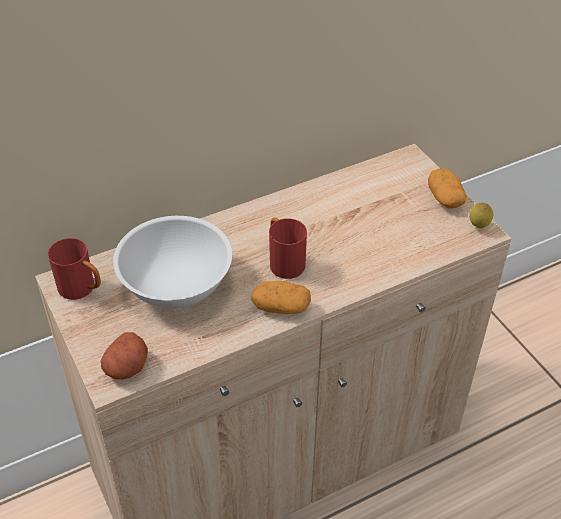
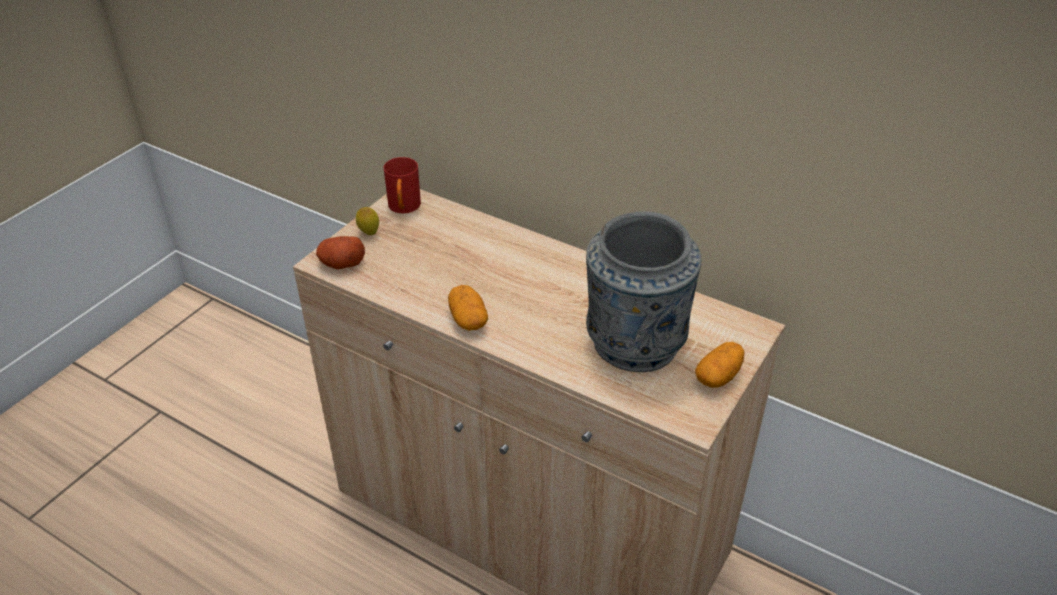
camera: 60 degrees right, 5 degrees down
white bowl [113,216,232,308] -> none
red mug [269,218,307,279] -> none
lemon [469,203,493,228] -> lemon moved to [356,207,379,235]
none -> grey vase [586,211,701,372]

